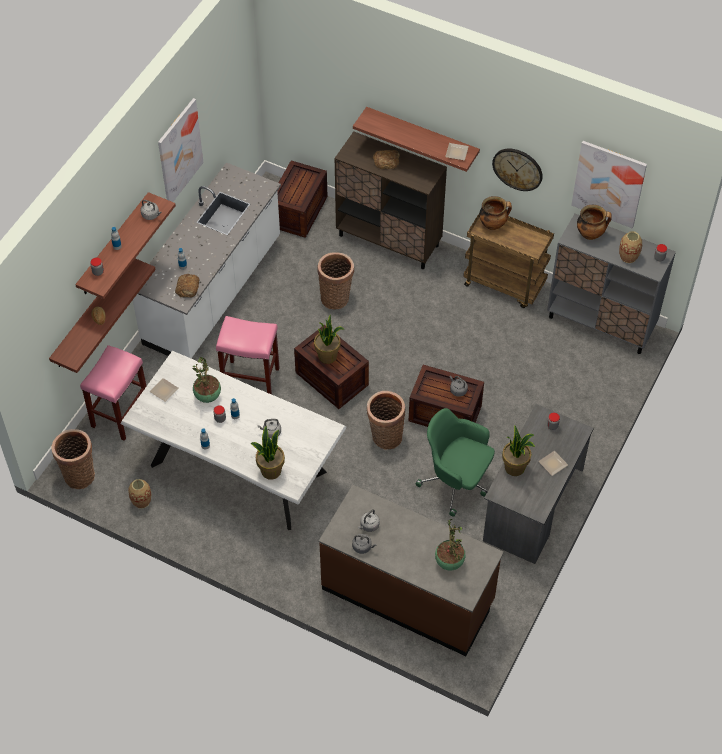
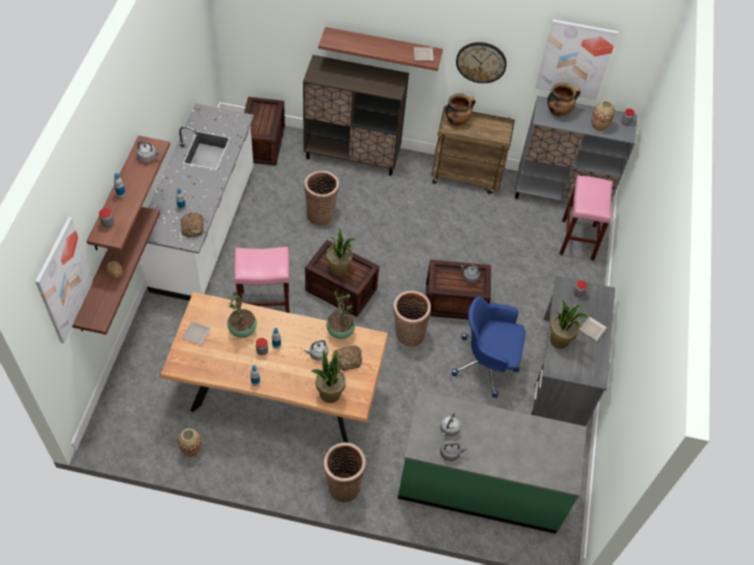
camera: 20 degrees left, 0 degrees up
basket [52,429,95,489] -> basket moved to [323,443,366,502]
pink stool [80,345,146,441] -> pink stool moved to [559,176,613,261]
white dining table [120,351,347,530] -> brown dining table [160,292,389,443]
picture [158,98,204,202] -> picture moved to [35,217,93,343]
brown counter [319,485,504,656] -> green counter [398,391,587,534]
bread [373,150,400,169] -> bread moved to [332,346,362,371]
green office chair [415,408,495,517] -> blue office chair [452,296,525,398]
potted plant [435,519,465,570] -> potted plant moved to [326,290,355,339]

